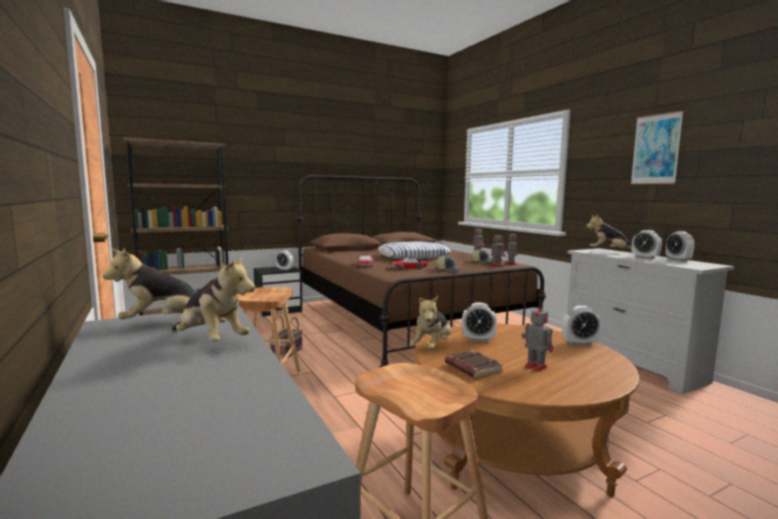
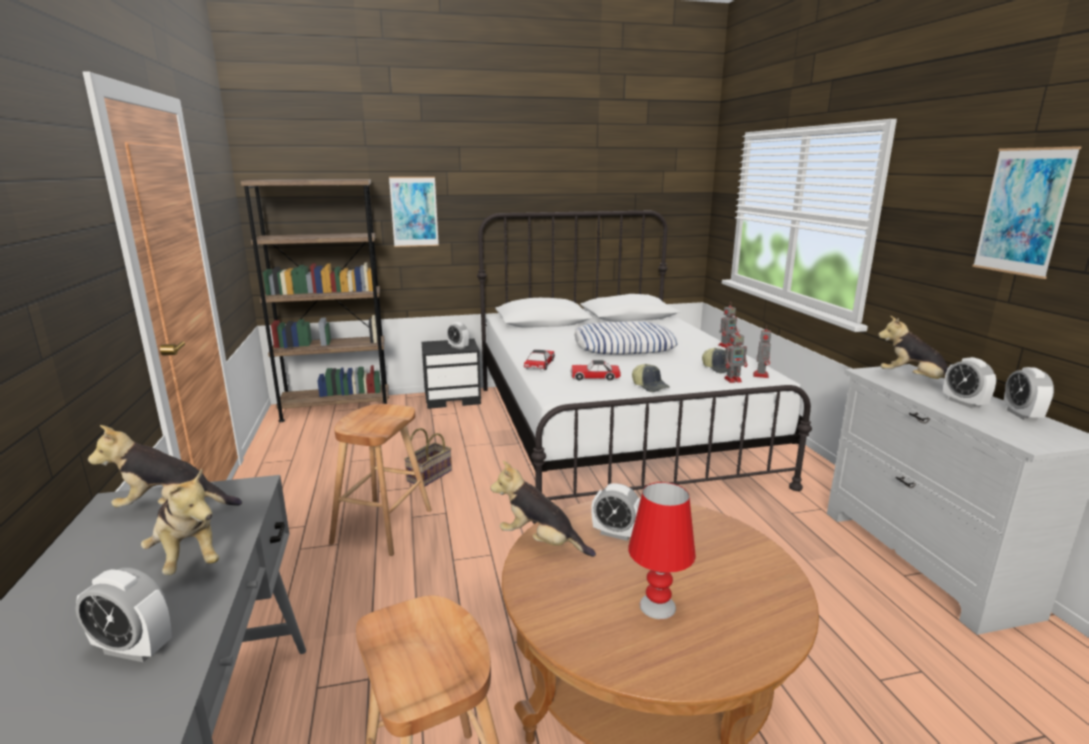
camera: 15 degrees right, 10 degrees up
brown bed [296,175,546,368] -> white bed [477,211,812,524]
plush toy [410,296,452,350] -> plush toy turned 75 degrees clockwise [490,461,596,557]
brown book [445,350,503,379] -> none
toy robot [522,303,554,372] -> red table lamp [628,482,696,619]
alarm clock [562,306,601,345] -> alarm clock moved to [76,567,172,662]
none -> picture [389,177,439,247]

